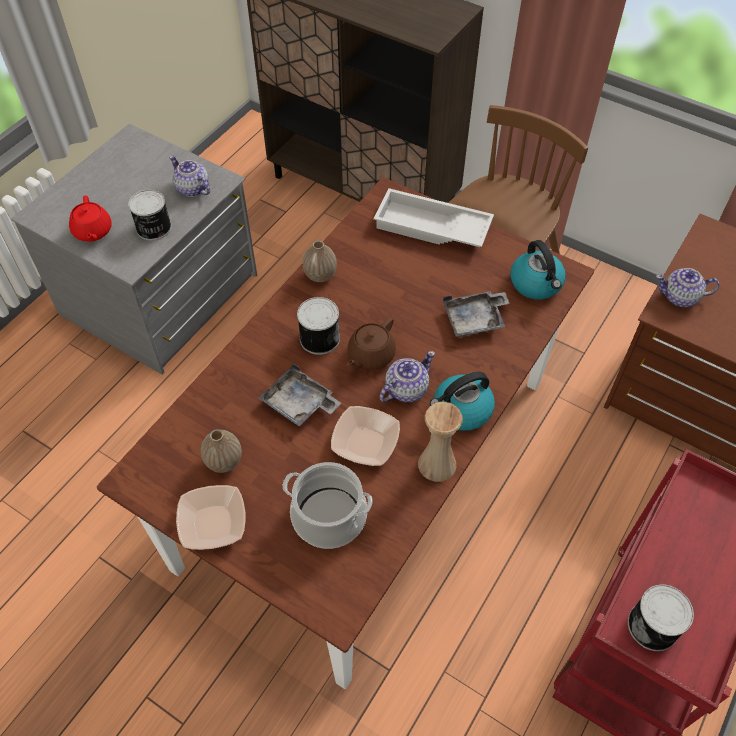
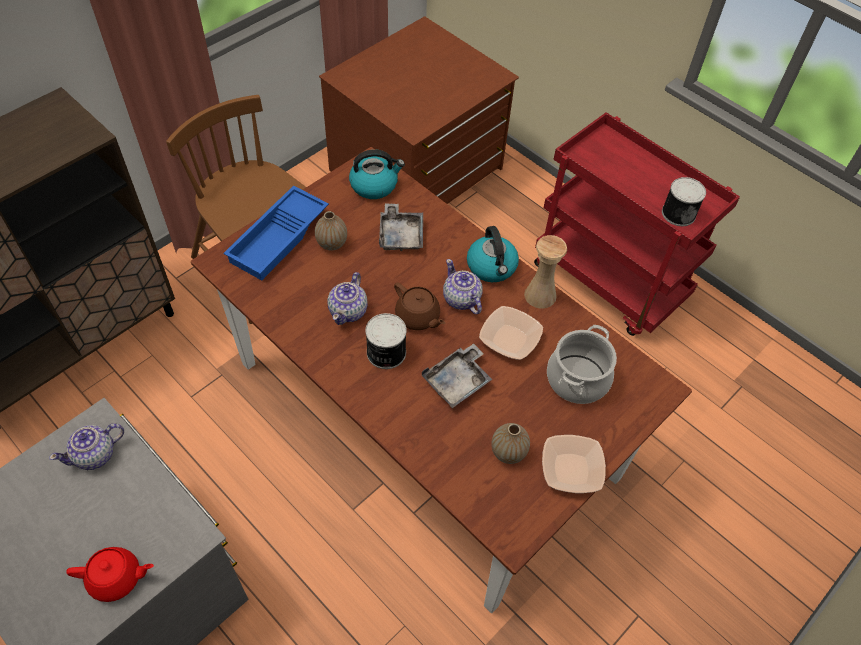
camera: 80 degrees left, 0 degrees up
can [128,190,172,241] -> none
vase [303,240,337,282] -> vase moved to [315,211,347,250]
white tray [374,188,494,247] -> blue tray [224,186,329,280]
teapot [656,268,719,307] -> teapot moved to [327,272,368,325]

